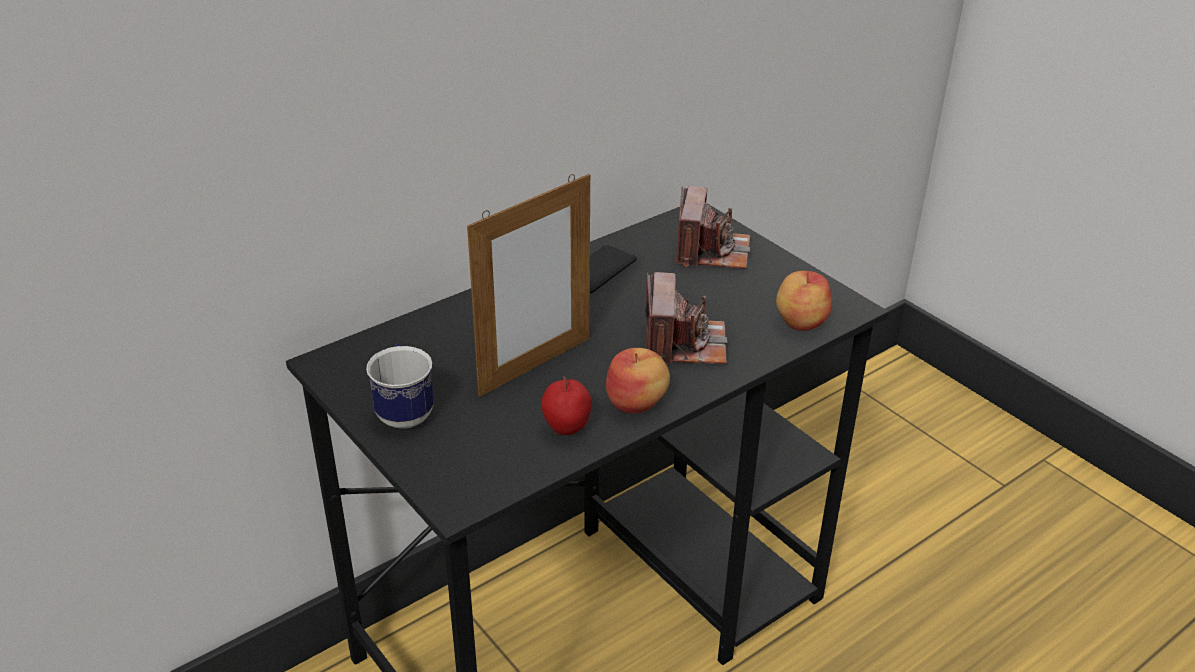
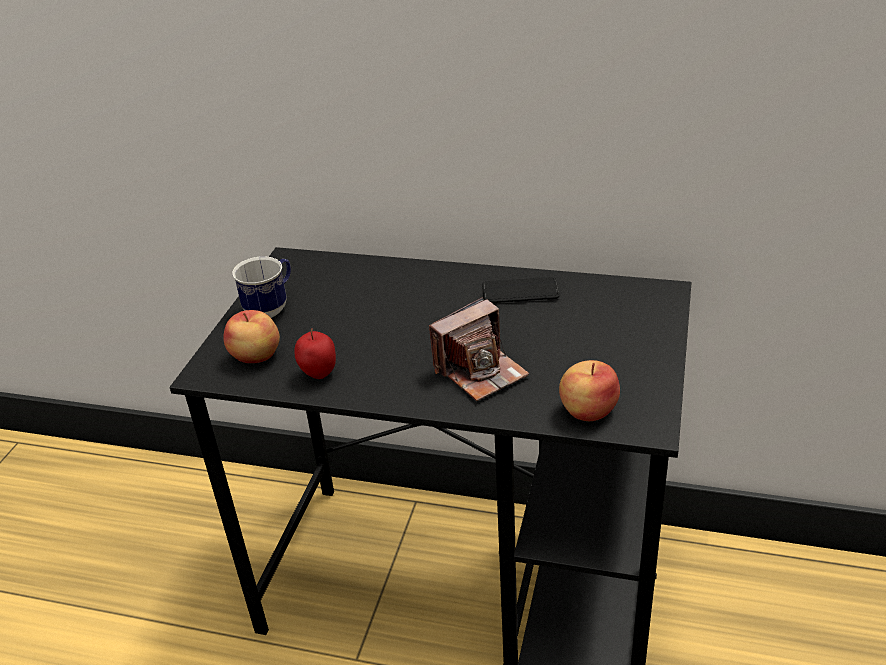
camera: 55 degrees right, 0 degrees up
picture frame [467,174,590,397] -> none
apple [606,348,670,413] -> apple moved to [224,310,280,363]
camera [676,186,750,269] -> none

